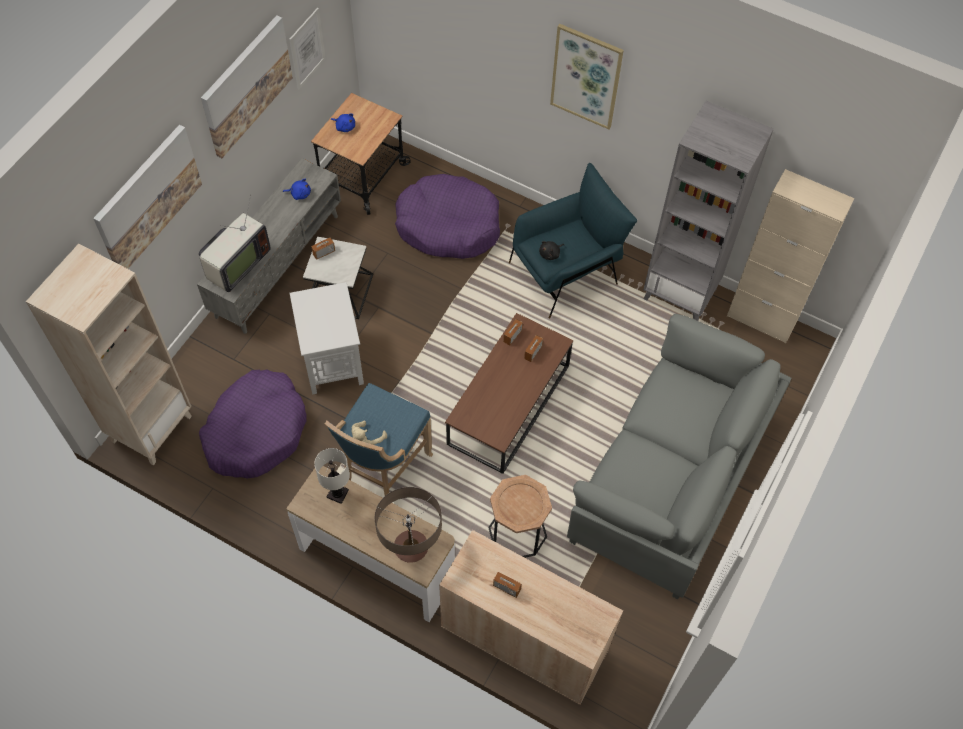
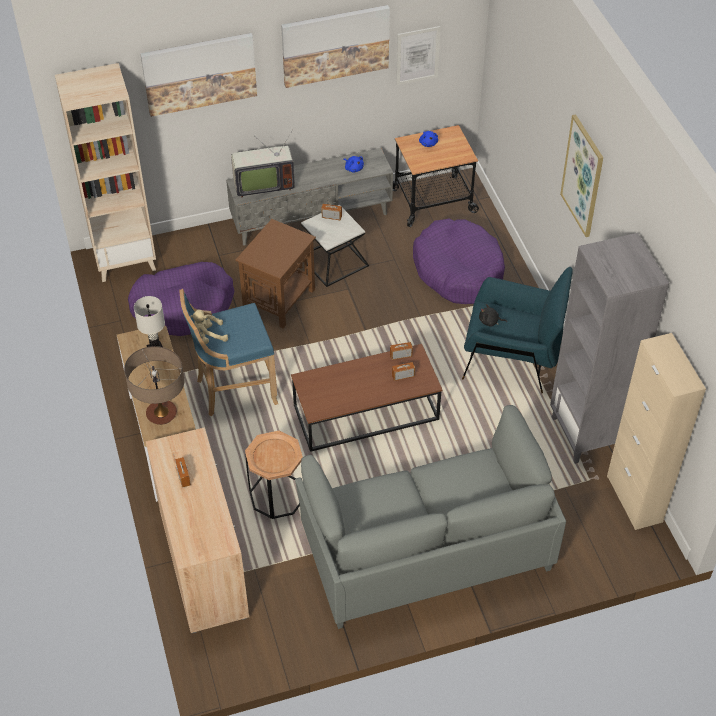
camera: 45 degrees right, 10 degrees down
white side table [290,282,364,394] -> brown side table [235,219,316,328]

